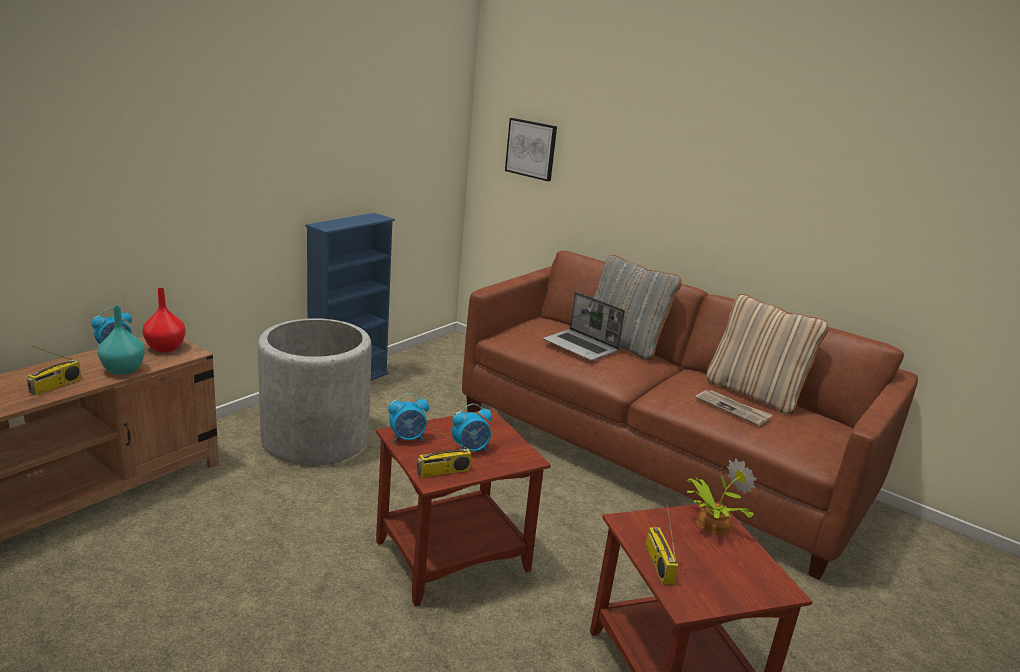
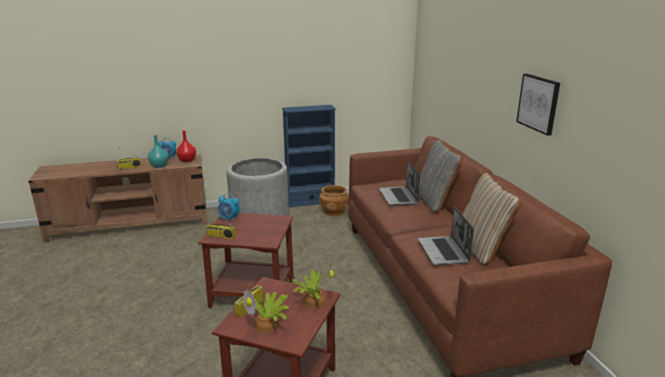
camera: 40 degrees right, 0 degrees up
alarm clock [452,404,492,451] -> none
picture [505,118,557,181] -> picture moved to [516,74,560,136]
newspaper [695,390,772,426] -> laptop [418,206,474,265]
none -> potted plant [243,289,289,333]
none -> brown planter [319,185,349,216]

